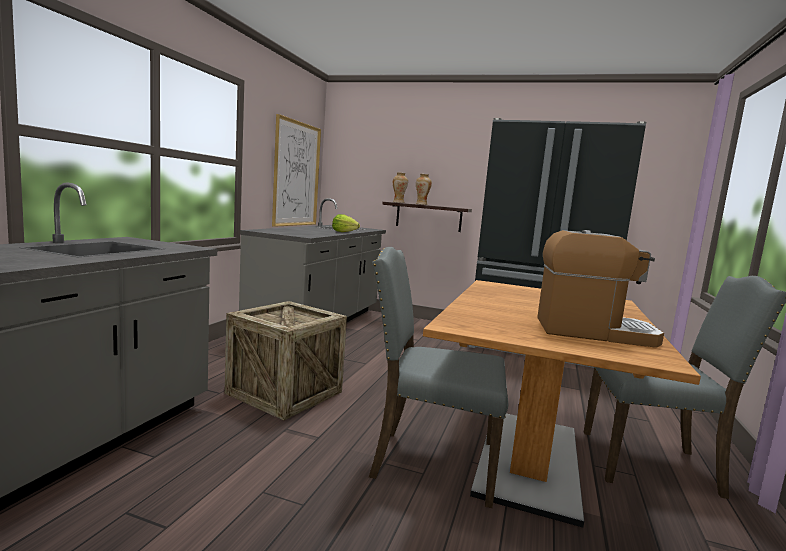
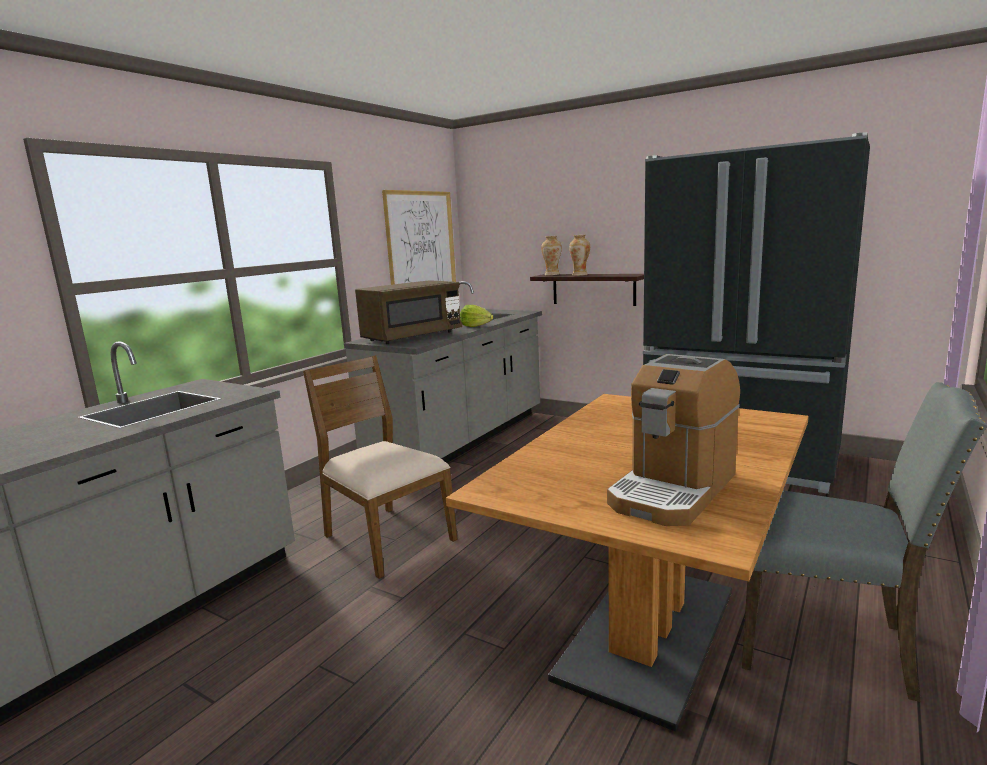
camera: 15 degrees right, 5 degrees up
crate [225,301,347,420] -> brown chair [303,355,458,579]
grey chair [369,247,508,508] -> none
coffee machine [537,230,664,348] -> coffee machine turned 105 degrees clockwise [607,354,740,526]
none -> brown microwave [355,280,462,344]

